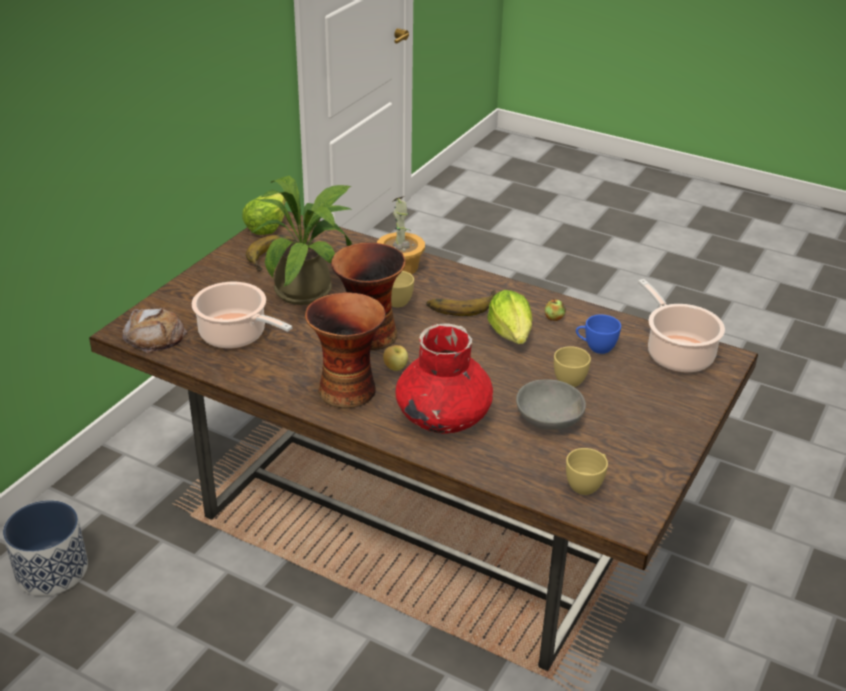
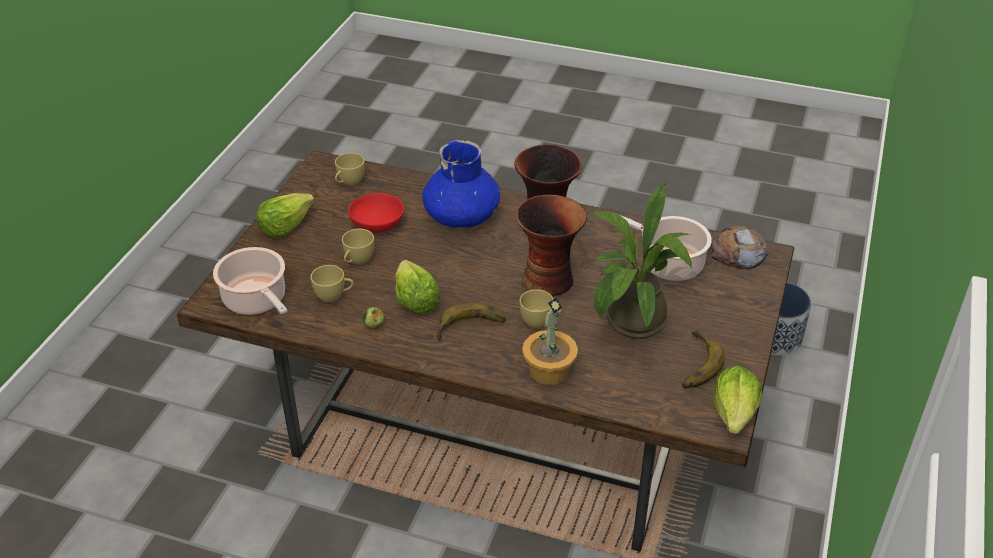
camera: 170 degrees right, 5 degrees up
apple [383,345,408,371] -> none
red vase [396,323,493,434] -> blue vase [422,140,500,228]
grey bowl [516,380,586,430] -> red bowl [348,193,404,233]
blue cup [576,314,621,354] -> yellow cup [310,265,354,303]
none -> lettuce [257,193,314,237]

